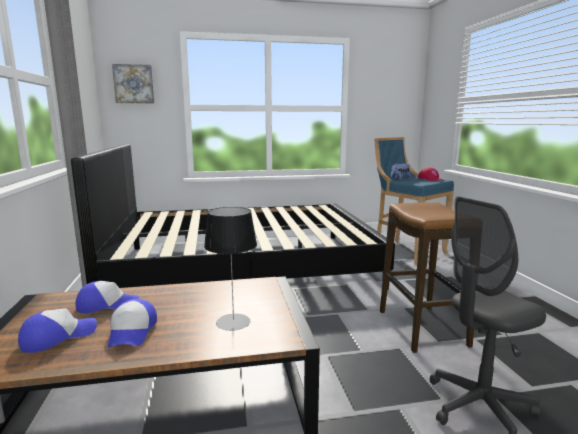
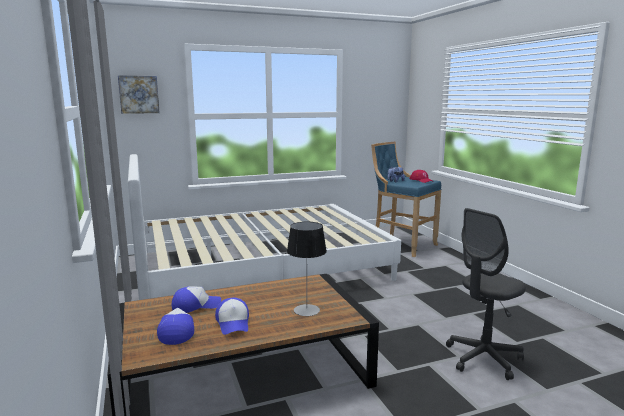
camera: 10 degrees left, 0 degrees up
cap [18,308,97,353] -> cap turned 45 degrees counterclockwise [157,308,194,345]
black bed [71,144,395,289] -> white bed [128,154,401,300]
stool [380,202,474,353] -> none

